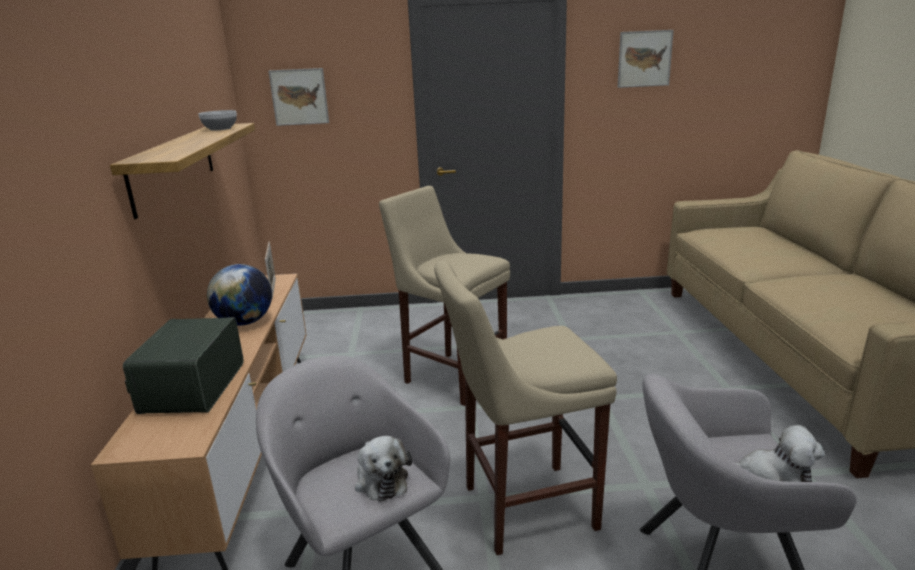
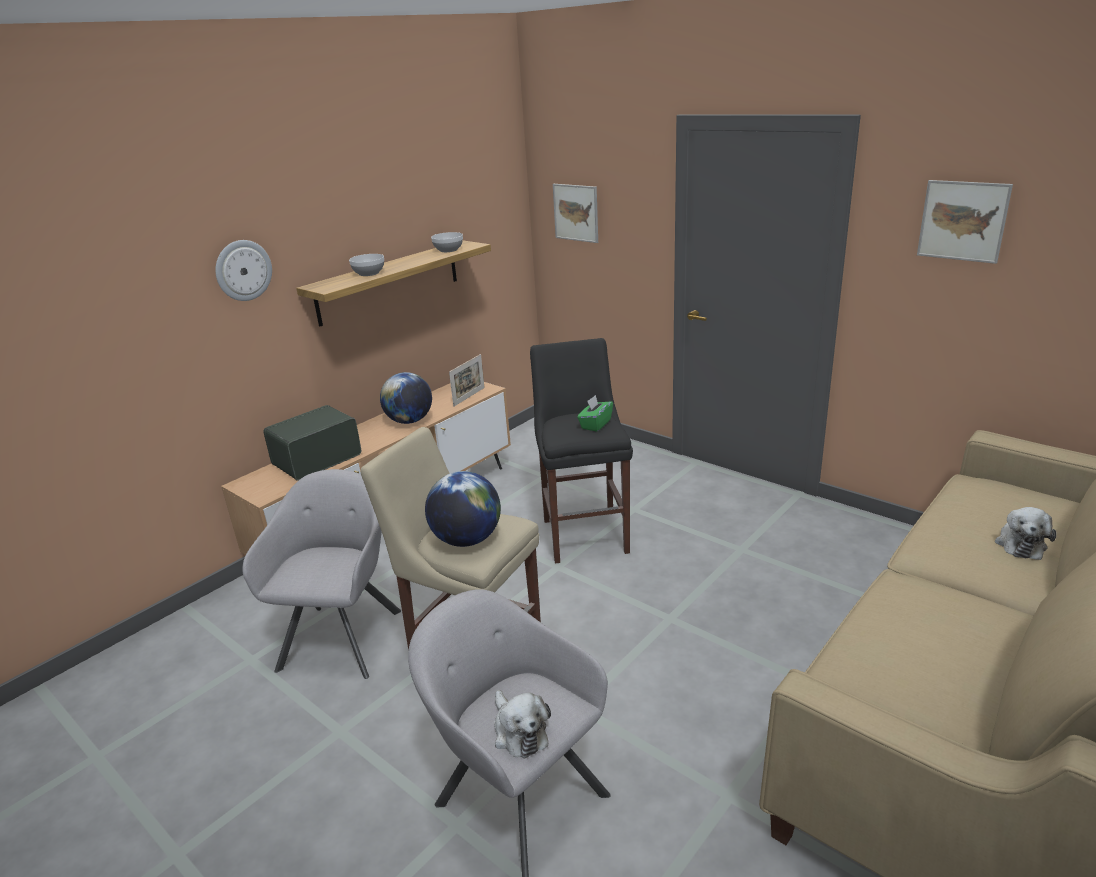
camera: 45 degrees right, 5 degrees up
plush toy [355,436,412,502] -> plush toy moved to [995,507,1056,560]
beige stool [379,186,510,406] -> black stool [530,338,633,564]
none -> wall clock [215,240,272,301]
none -> bowl [349,254,384,276]
none -> globe [425,471,501,547]
none -> green tissue box [577,395,613,432]

